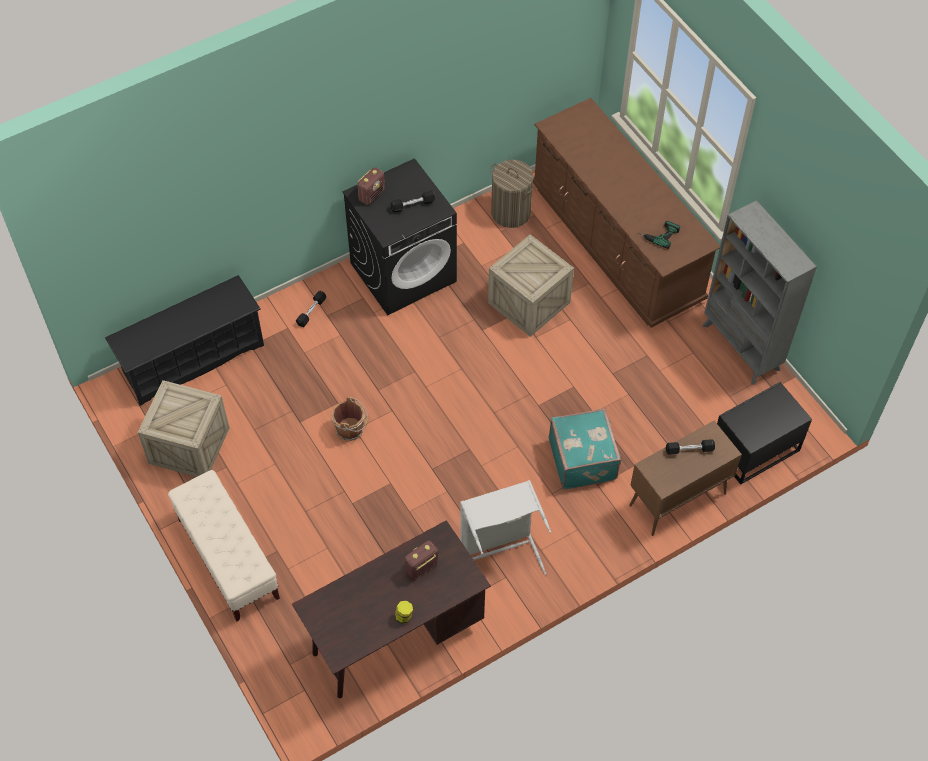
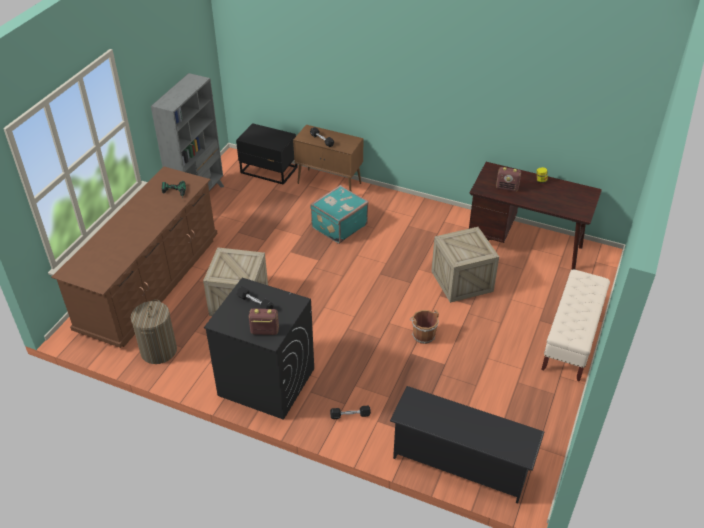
camera: 125 degrees left, 15 degrees down
crate [138,380,230,477] -> crate moved to [431,227,499,303]
grey laundry basket [460,480,551,575] -> none

